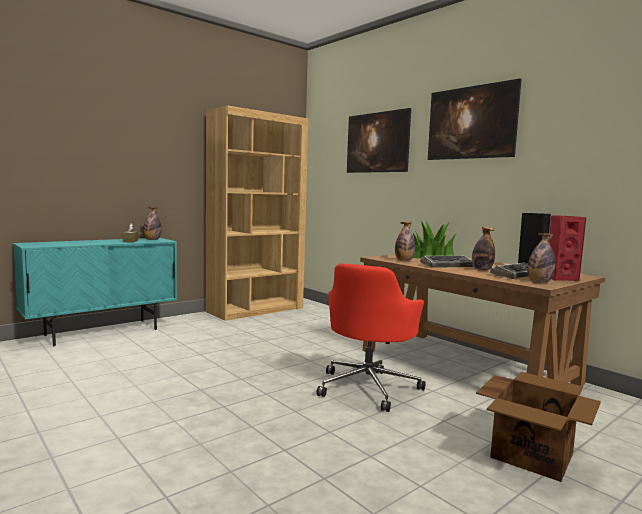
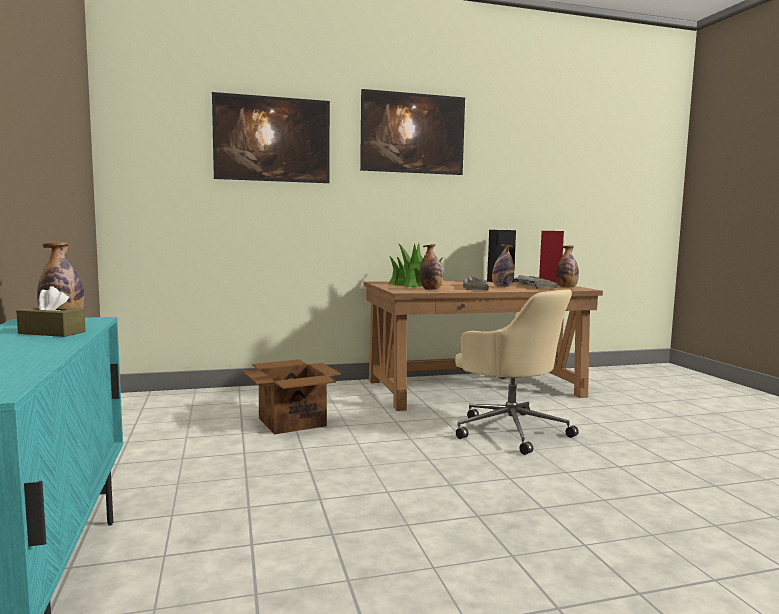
camera: 65 degrees left, 0 degrees up
brown bookcase [206,106,308,321] -> none
red office chair [316,263,426,412] -> beige office chair [455,289,579,455]
cardboard box [476,372,601,482] -> cardboard box moved to [243,359,341,435]

